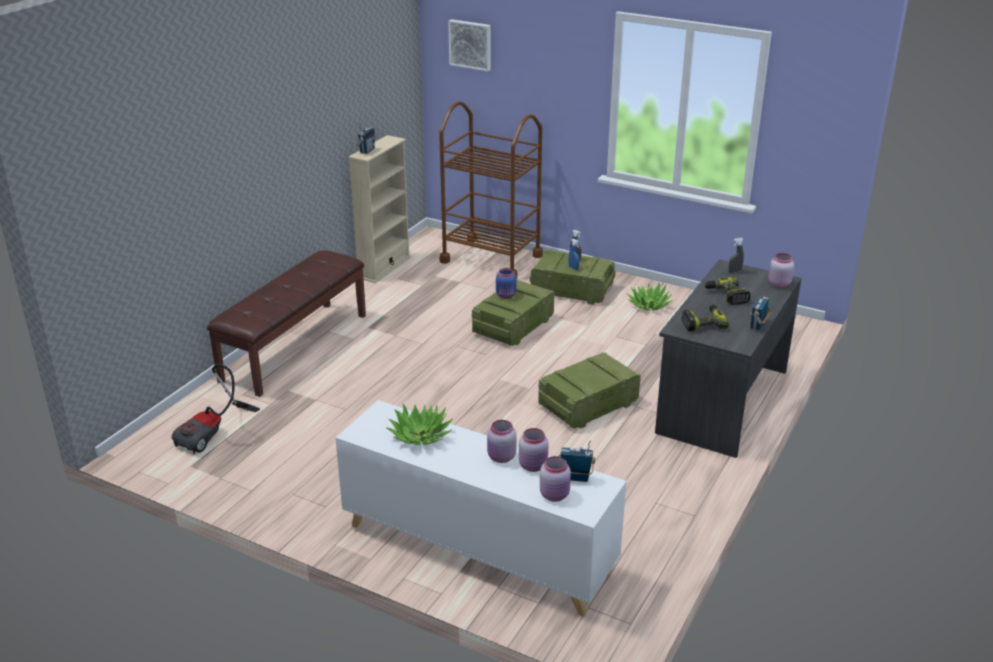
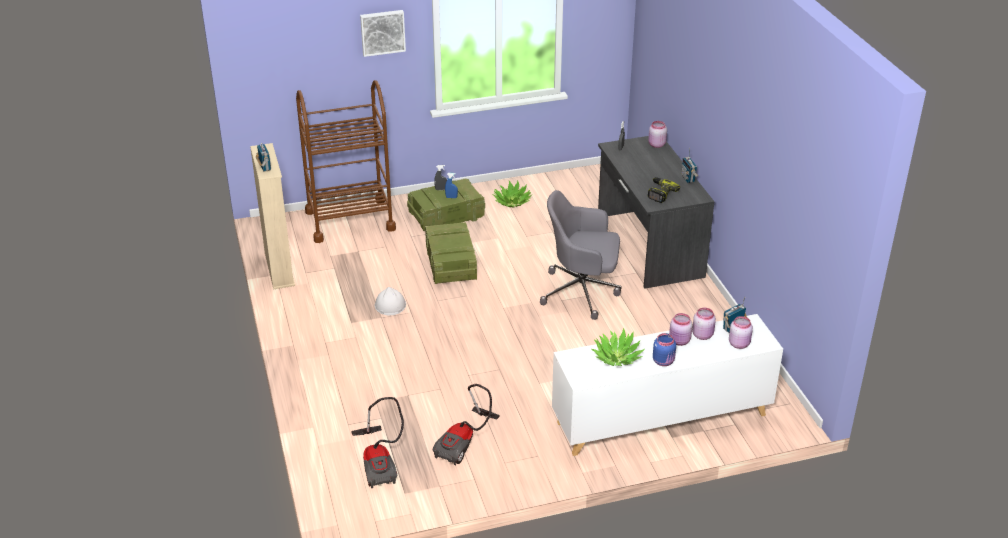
camera: 45 degrees left, 5 degrees up
brown bench [207,250,366,397] -> none
picture [448,19,491,71] -> picture moved to [360,10,406,57]
blue jar [496,268,516,299] -> blue jar moved to [653,333,676,366]
crate [538,352,641,429] -> grey office chair [540,190,622,320]
power drill [704,277,751,305] -> none
none -> white hard hat [375,287,406,316]
none -> vacuum cleaner [433,384,500,466]

